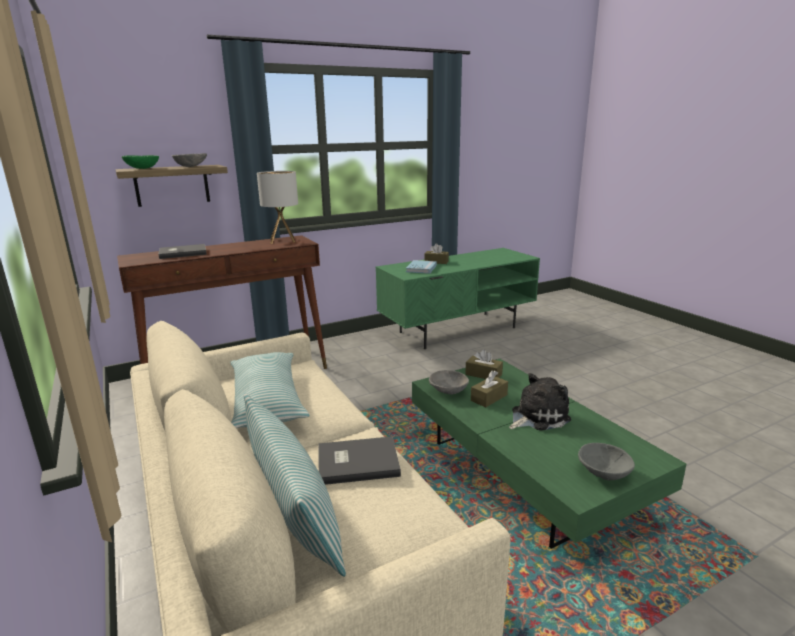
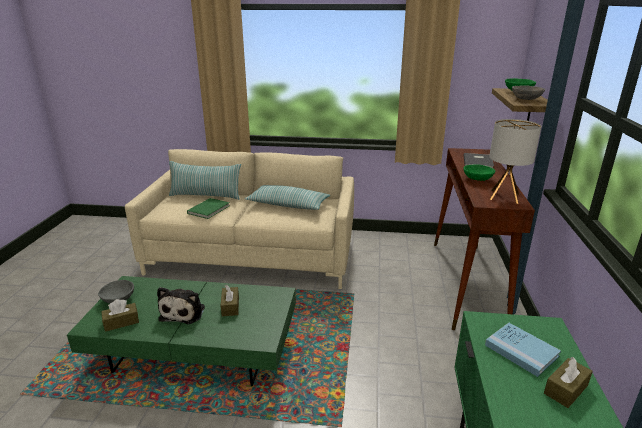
camera: 125 degrees right, 5 degrees up
grey book [318,436,401,485] -> green book [187,198,230,219]
grey bowl [429,370,469,395] -> none
brown tissue box [465,349,503,379] -> brown tissue box moved to [101,299,139,332]
none -> green bowl [463,164,495,181]

